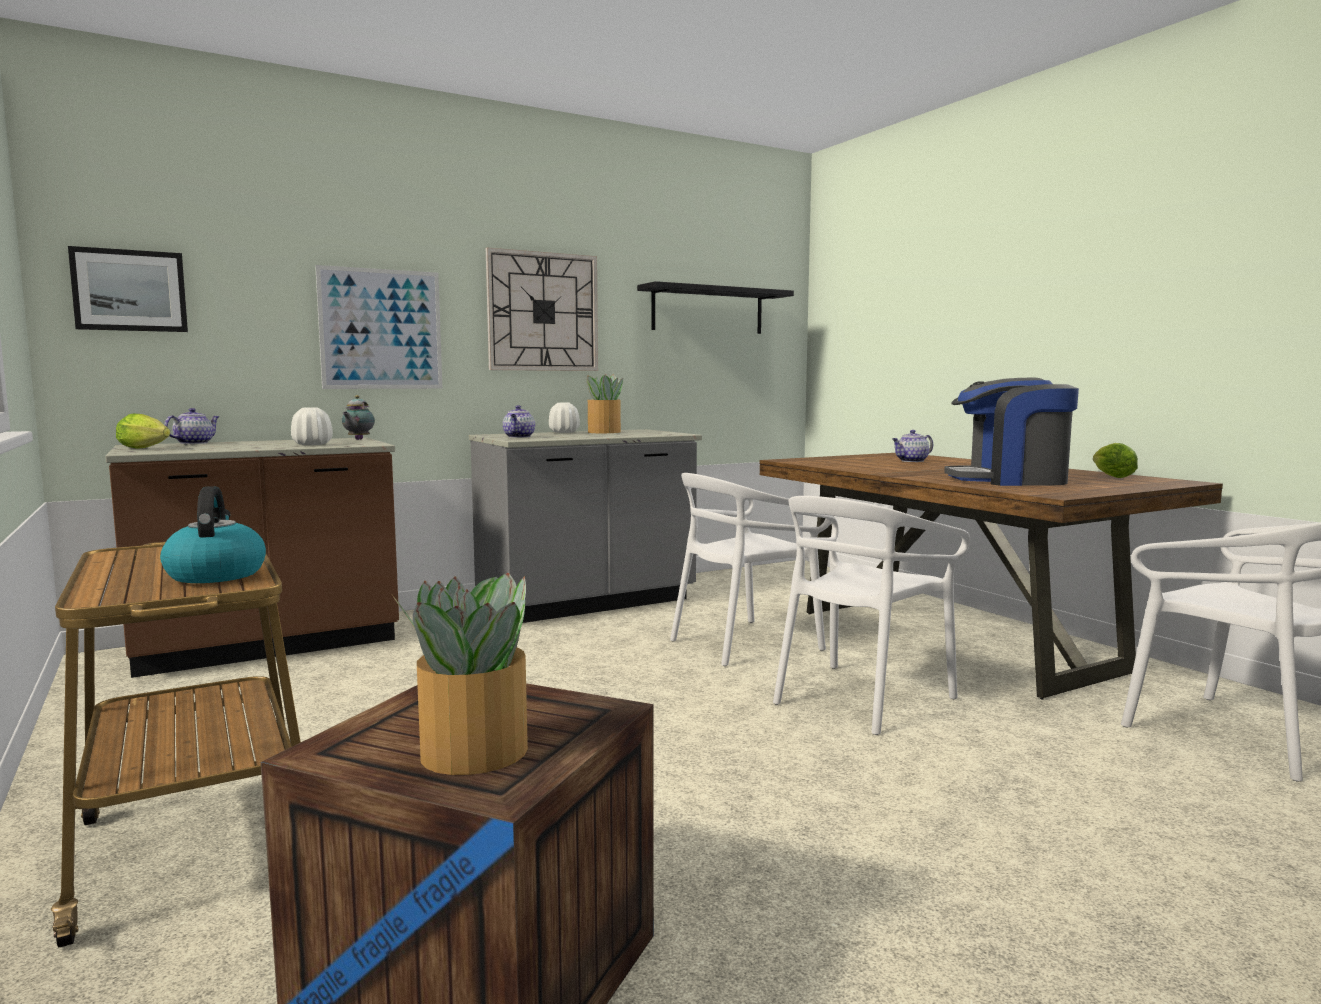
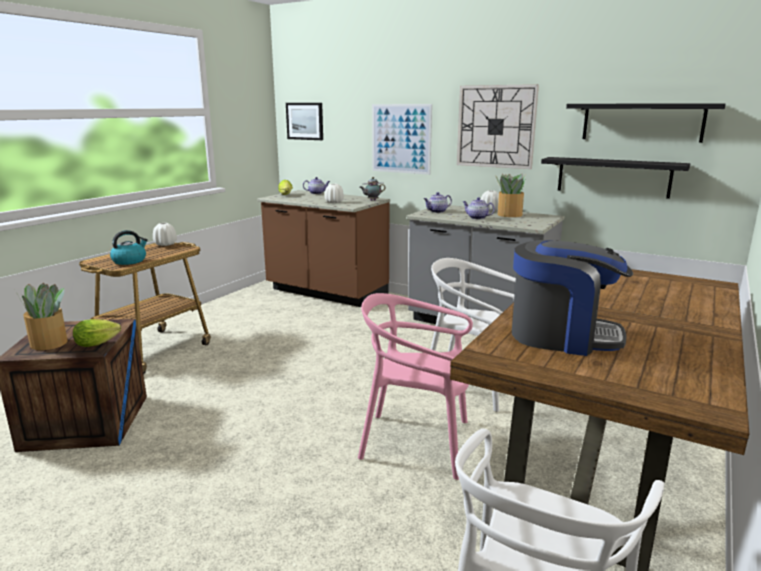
camera: 60 degrees right, 10 degrees up
white chair [773,496,970,735] -> pink chair [358,293,473,480]
teapot [892,430,933,462] -> teapot moved to [463,197,495,219]
coffee machine [944,378,1079,486] -> coffee machine turned 135 degrees clockwise [512,240,633,356]
lettuce [1093,443,1138,478] -> lettuce moved to [73,319,121,347]
none -> white vase [153,223,177,246]
none -> black shelf [541,157,690,199]

